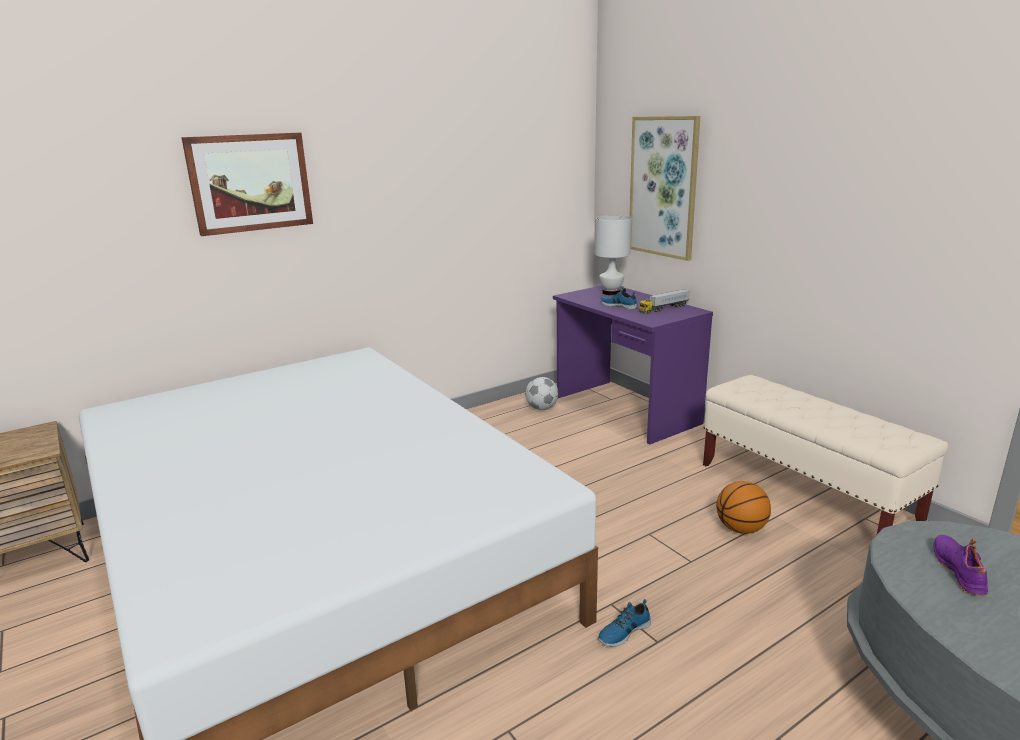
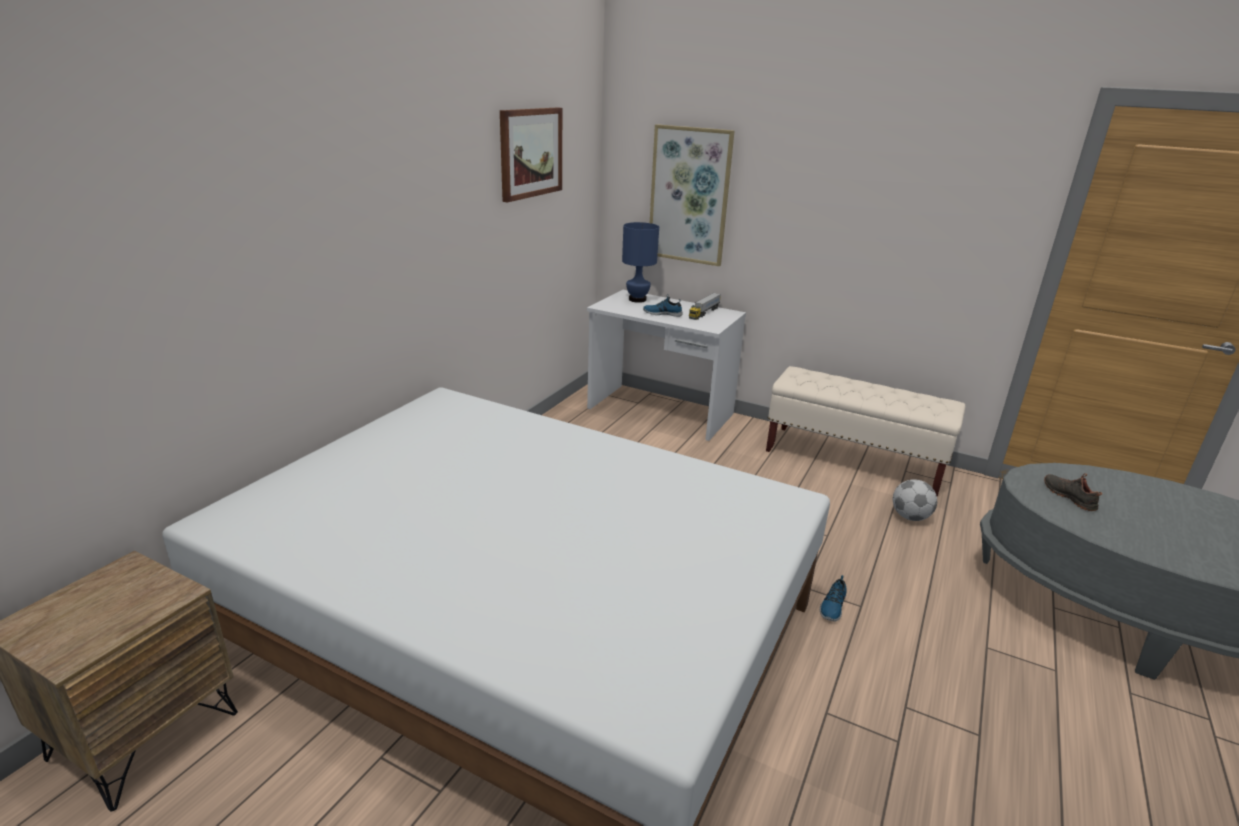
camera: 30 degrees left, 5 degrees up
picture [181,133,313,236] -> picture moved to [500,107,562,203]
football [525,377,559,410] -> football moved to [893,479,937,521]
purple desk [553,286,713,445] -> white desk [587,290,746,441]
white table lamp [595,215,632,295] -> blue table lamp [622,222,659,303]
basketball [716,481,771,534] -> none
purple shoe [933,535,988,595] -> black shoe [1044,473,1102,511]

